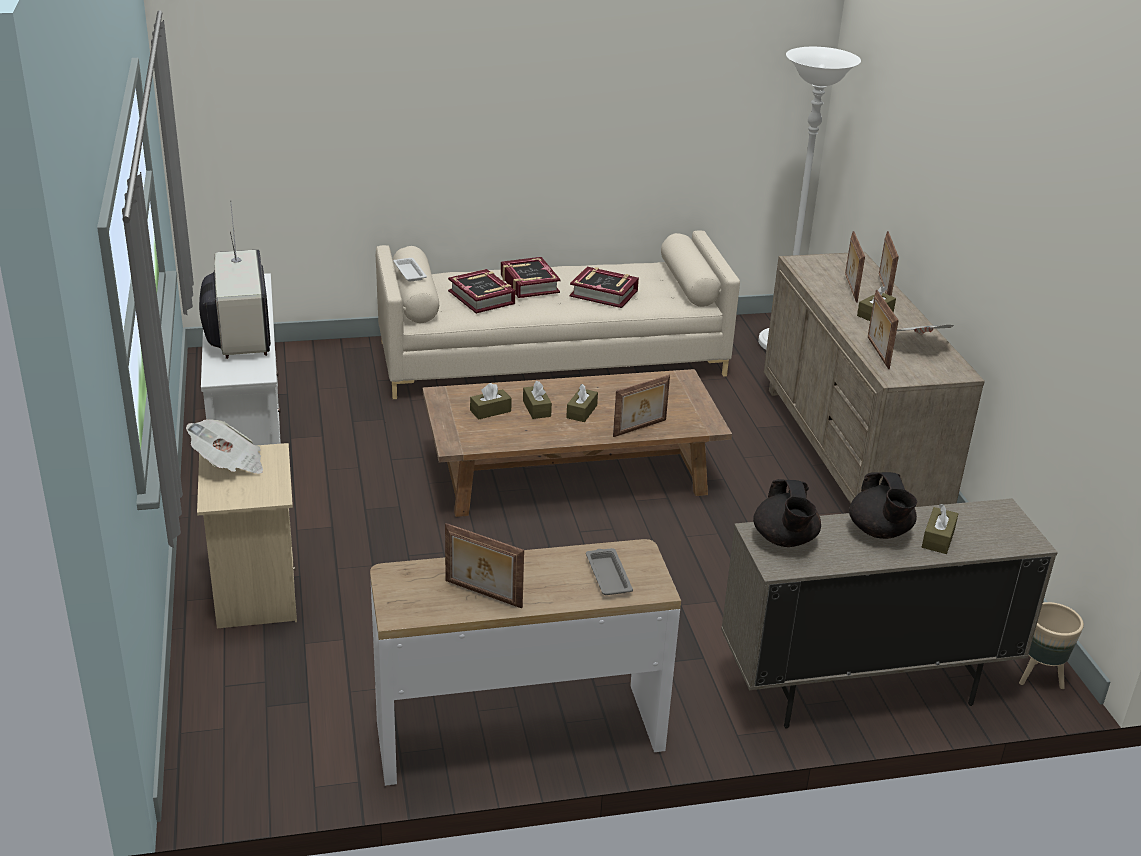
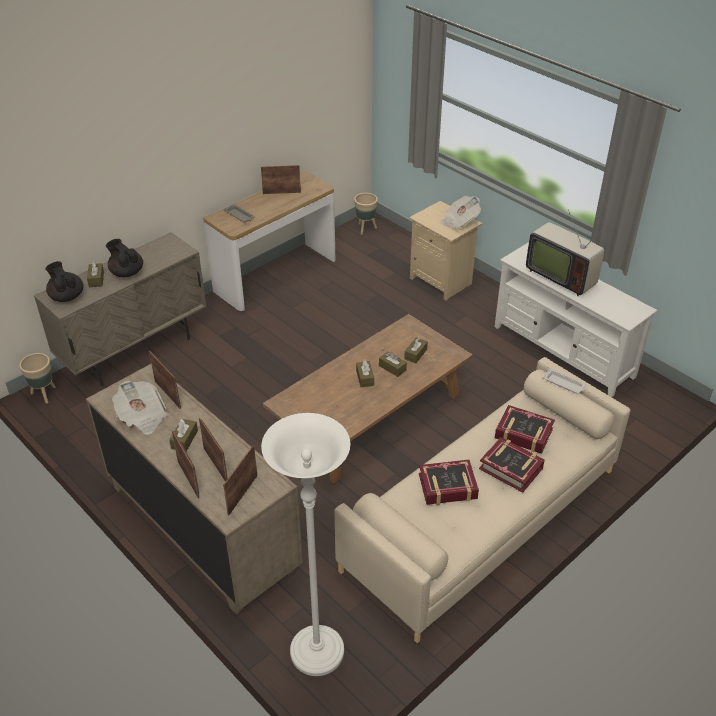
camera: 150 degrees right, 10 degrees up
picture frame [613,375,670,437] -> picture frame moved to [223,445,258,516]
black teapot [753,479,821,547] -> black teapot moved to [45,261,84,302]
none -> beige planter [354,193,378,234]

